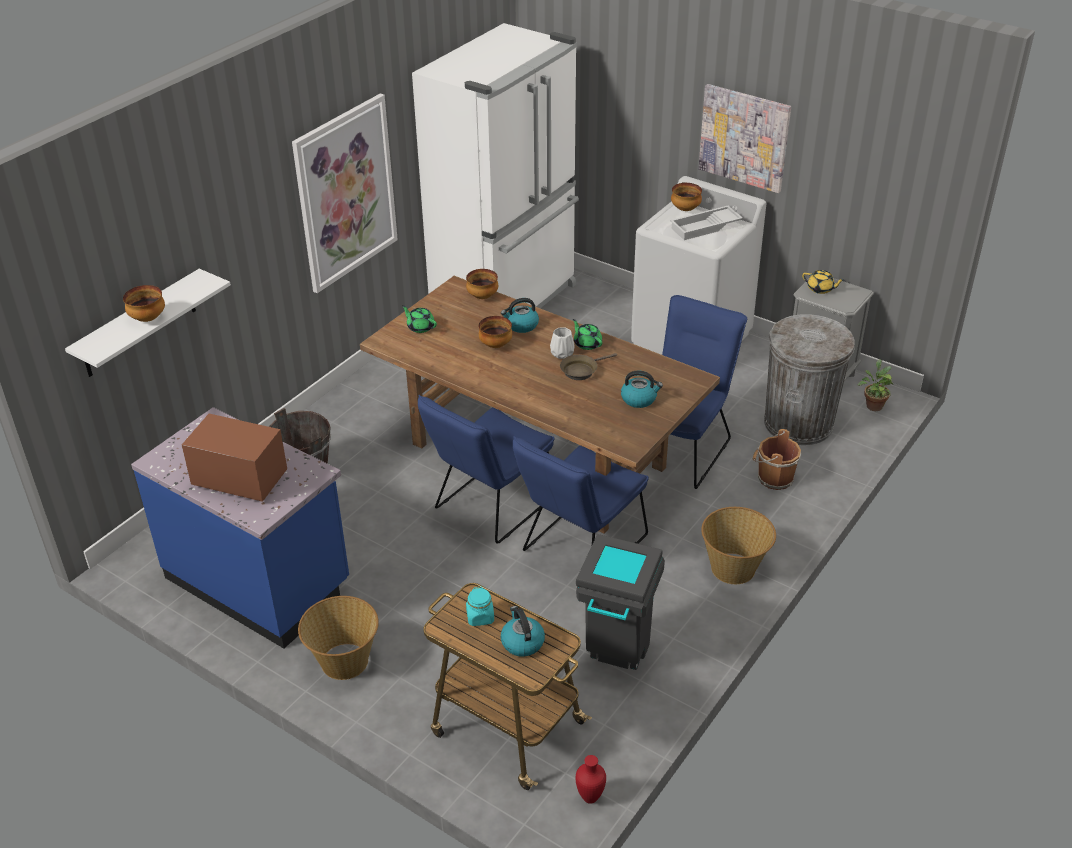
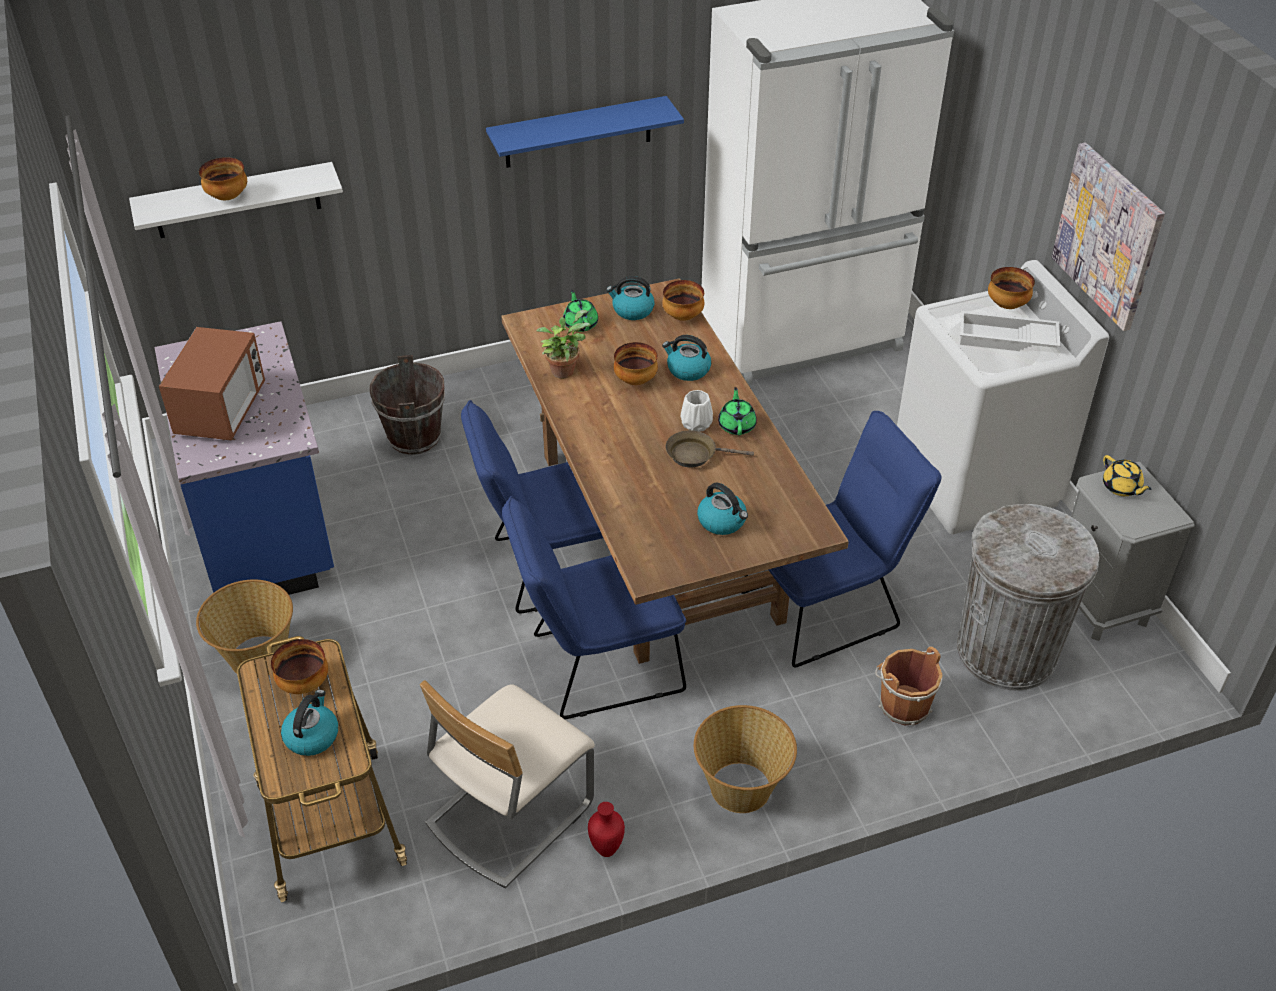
camera: 35 degrees right, 5 degrees up
microwave [182,414,287,502] -> microwave turned 45 degrees clockwise [159,327,265,440]
picture [292,93,398,293] -> blue shelf [486,96,684,168]
turquoise jar [466,587,494,626] -> bowl [271,639,328,694]
grey trash can [576,534,665,670] -> beige chair [420,680,595,888]
red vase [576,755,606,804] -> red vase moved to [588,802,625,857]
potted plant [858,359,893,411] -> potted plant moved to [536,310,591,379]
none -> kettle [606,276,654,320]

